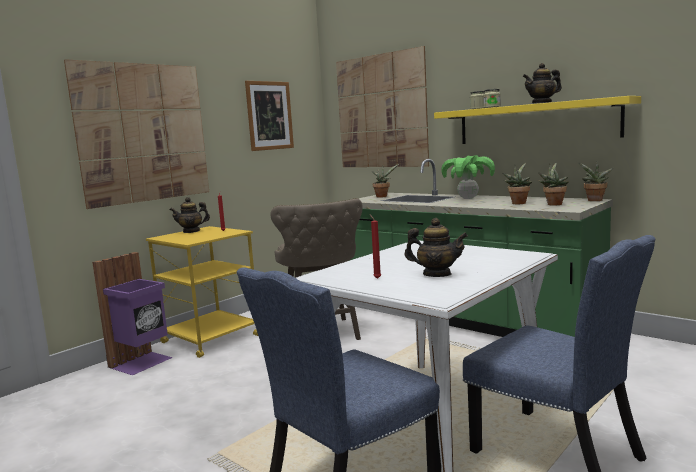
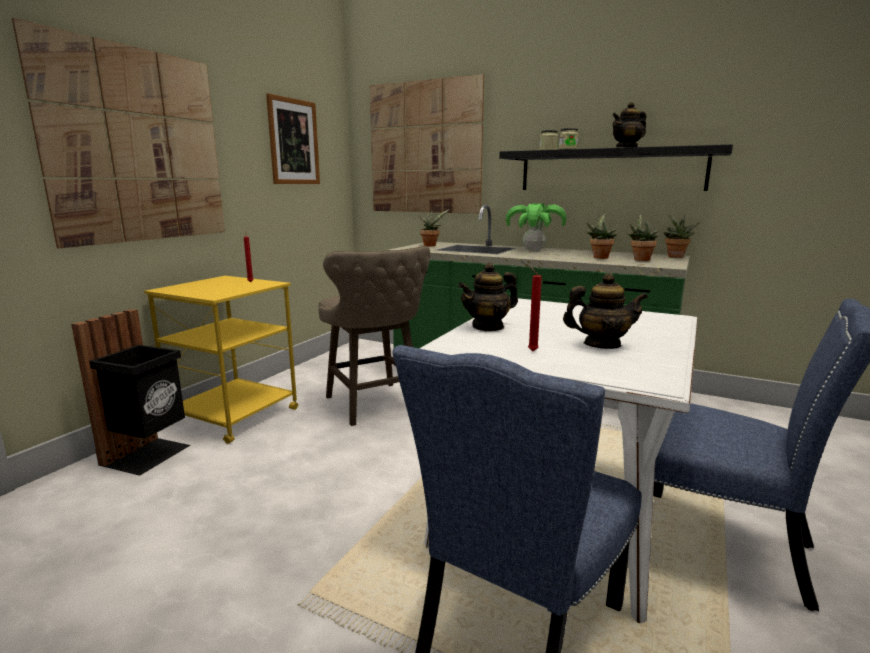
camera: 15 degrees left, 5 degrees up
purple trash can [92,252,173,375] -> black trash can [71,309,190,476]
teapot [170,197,210,233] -> teapot moved to [458,263,518,331]
yellow shelf [434,96,641,144] -> black shelf [499,144,733,191]

